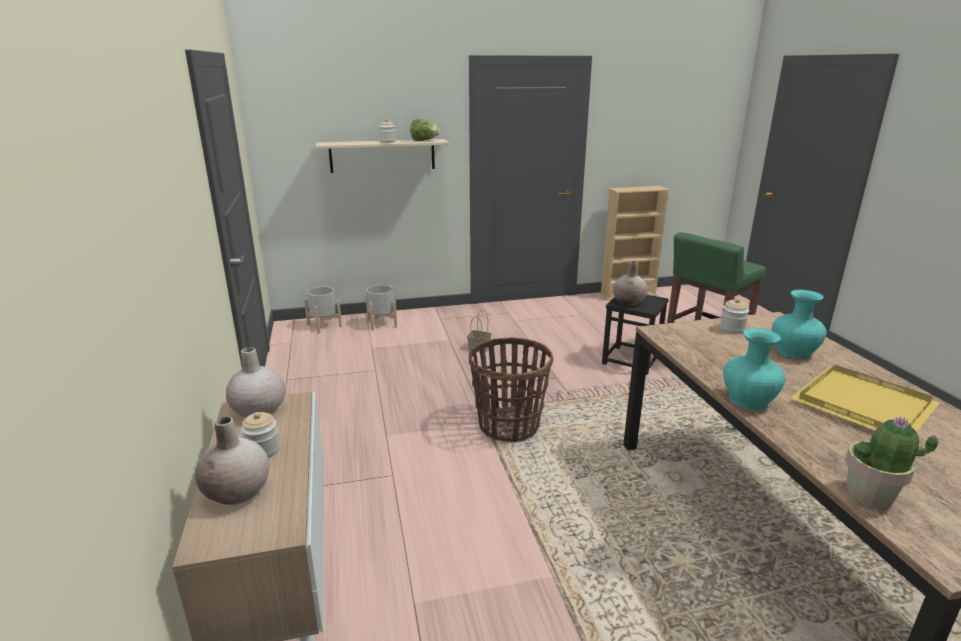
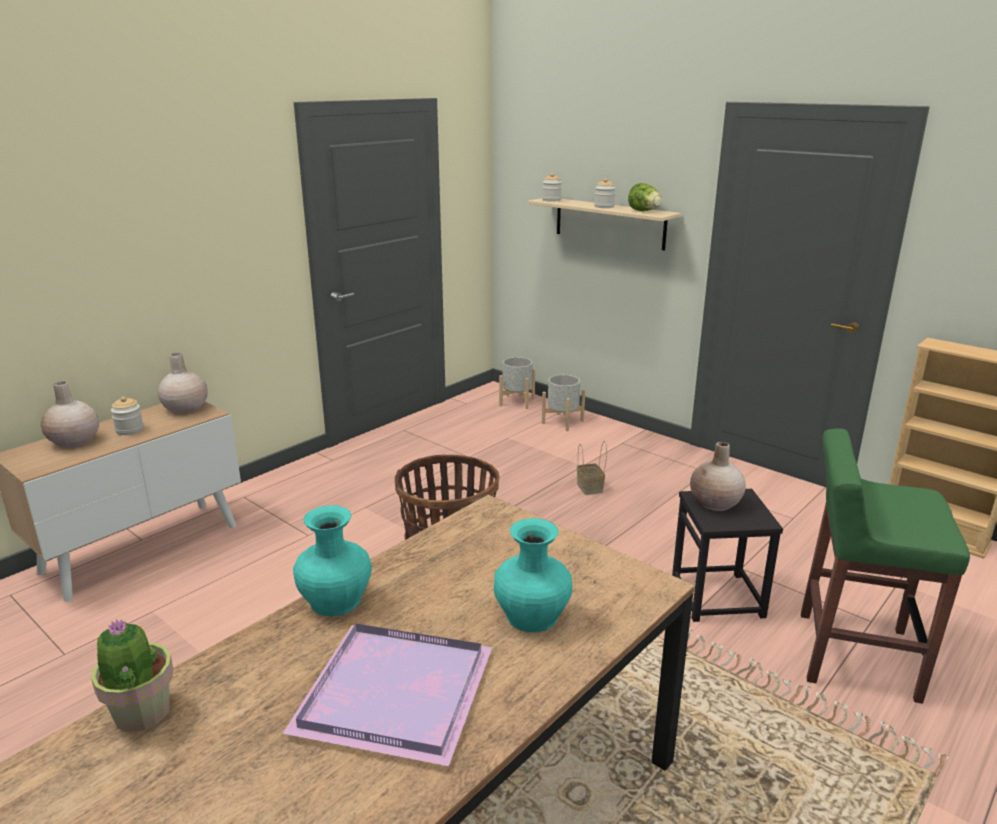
camera: 55 degrees right, 0 degrees up
jar [720,298,749,334] -> jar moved to [542,173,562,202]
yellow tray [791,365,940,432] -> purple tray [283,624,492,766]

